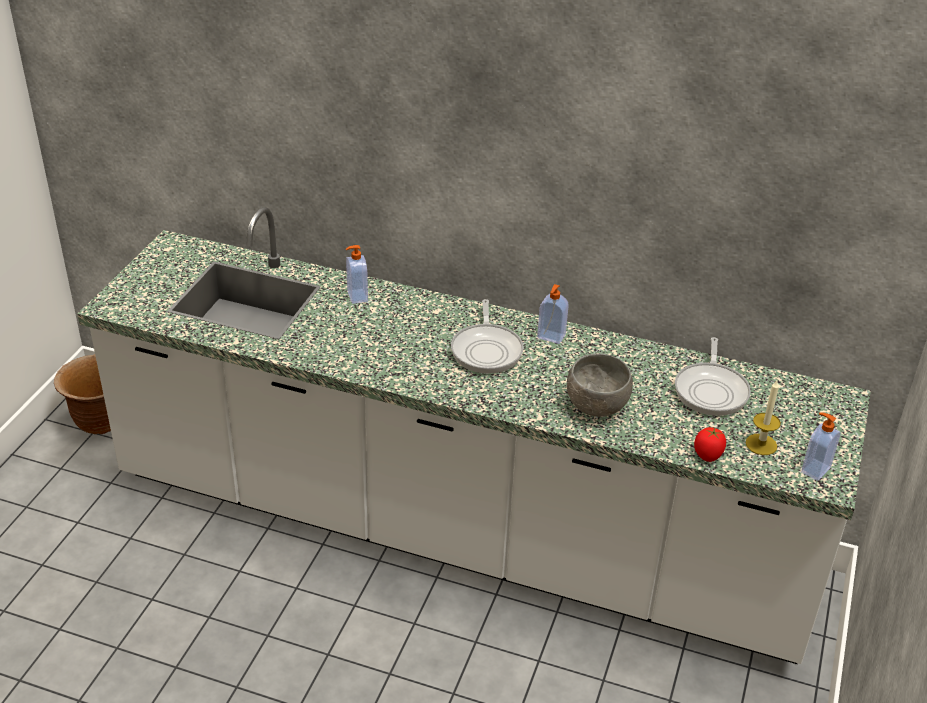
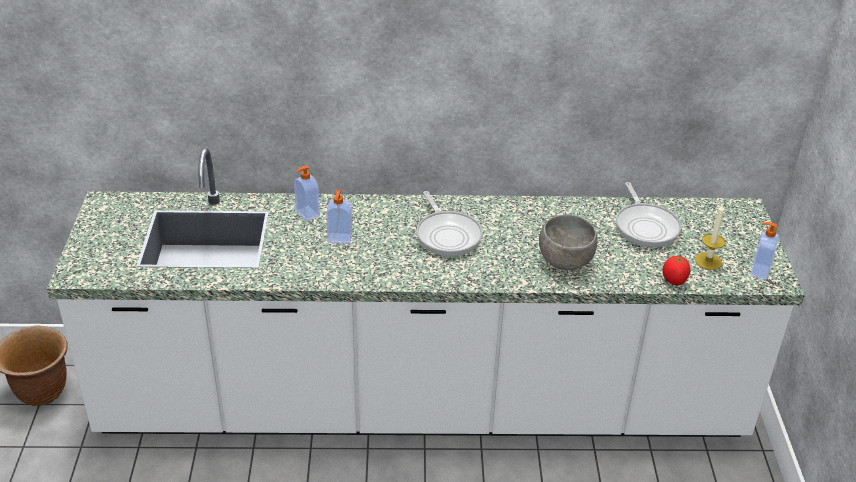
camera: 20 degrees left, 0 degrees up
soap dispenser [537,284,569,344] -> soap dispenser moved to [326,190,352,244]

